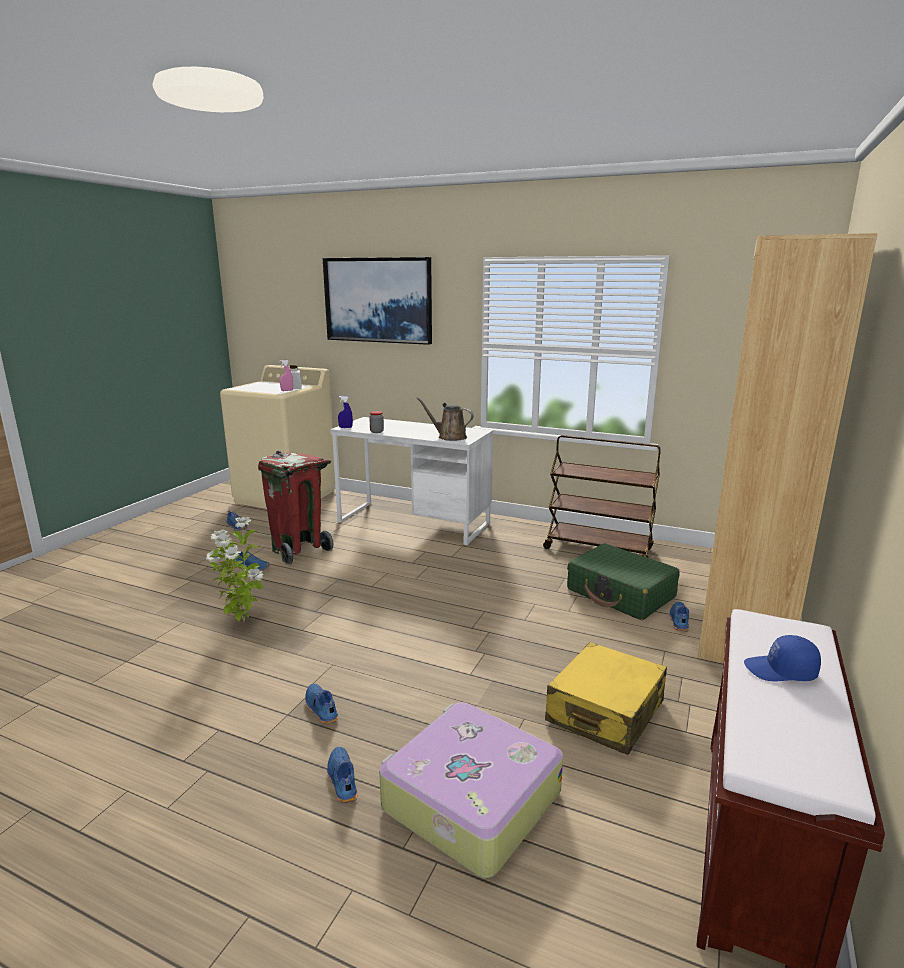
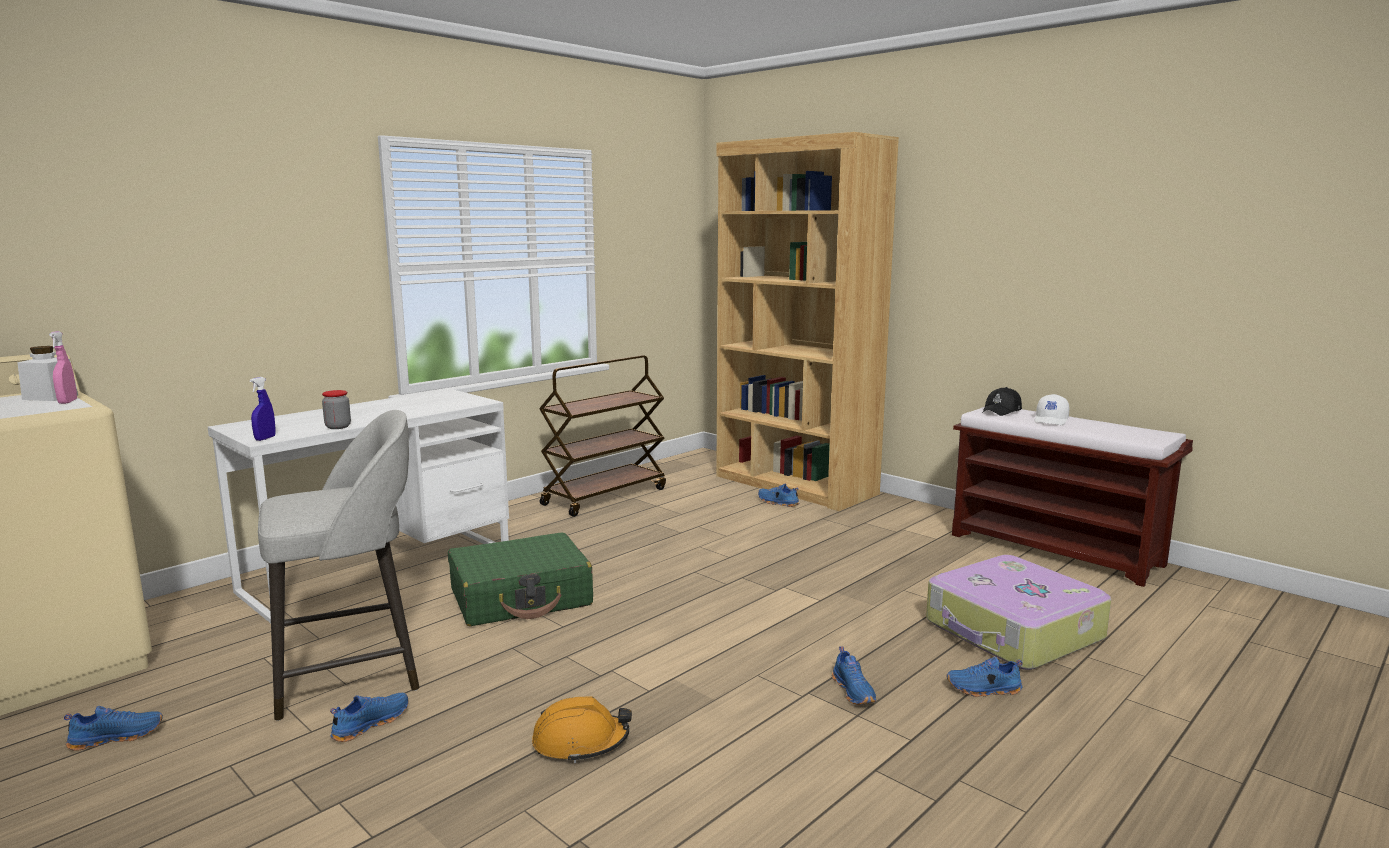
camera: 70 degrees left, 5 degrees down
potted plant [205,517,264,622] -> orange hard hat [532,696,632,763]
red trash can [258,450,334,565] -> grey stool [258,410,420,721]
blue shoe [305,684,339,725] -> blue shoe turned 90 degrees counterclockwise [832,646,876,705]
picture [323,257,432,345] -> none
brown watering can [416,397,474,441] -> none
yellow suitcase [545,642,667,755] -> none
green suitcase [567,543,680,620] -> green suitcase moved to [448,532,593,626]
blue cap [744,635,821,681] -> white cap [1035,394,1070,425]
none -> black cap [983,387,1022,416]

